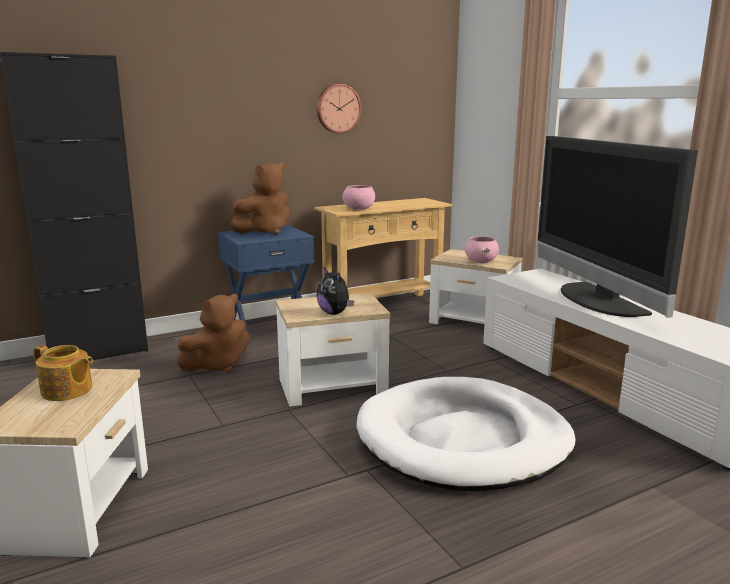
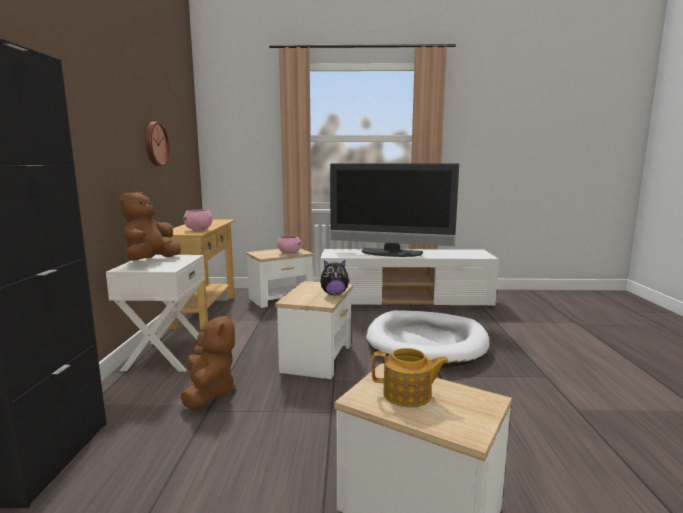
camera: 60 degrees left, 5 degrees down
teapot [33,345,93,401] -> teapot turned 45 degrees clockwise [372,348,449,408]
blue nightstand [218,225,314,345] -> white nightstand [106,255,205,372]
brown plush toy [231,162,290,235] -> brown plush toy turned 150 degrees counterclockwise [118,192,181,261]

